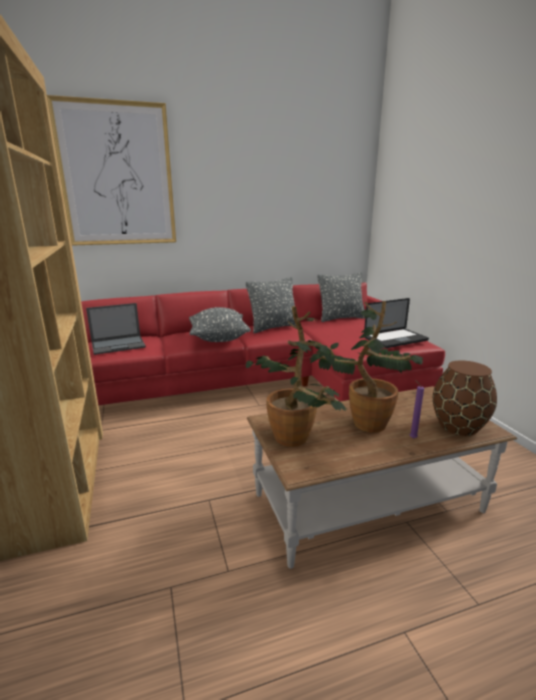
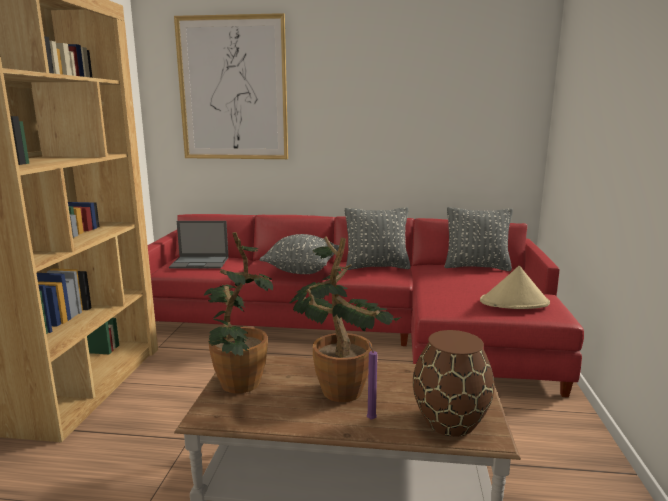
camera: 25 degrees right, 5 degrees down
laptop [364,298,429,348] -> beige hat [480,266,550,309]

